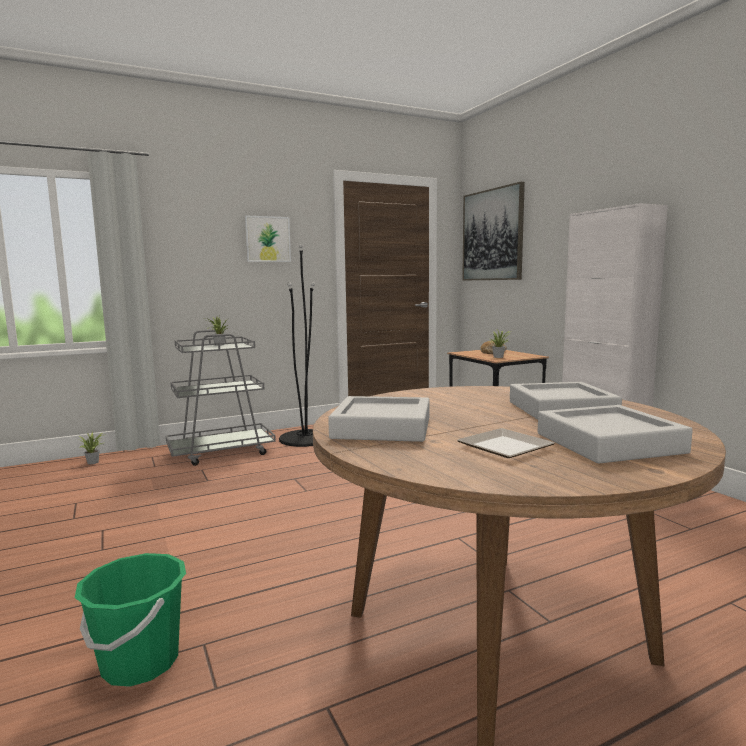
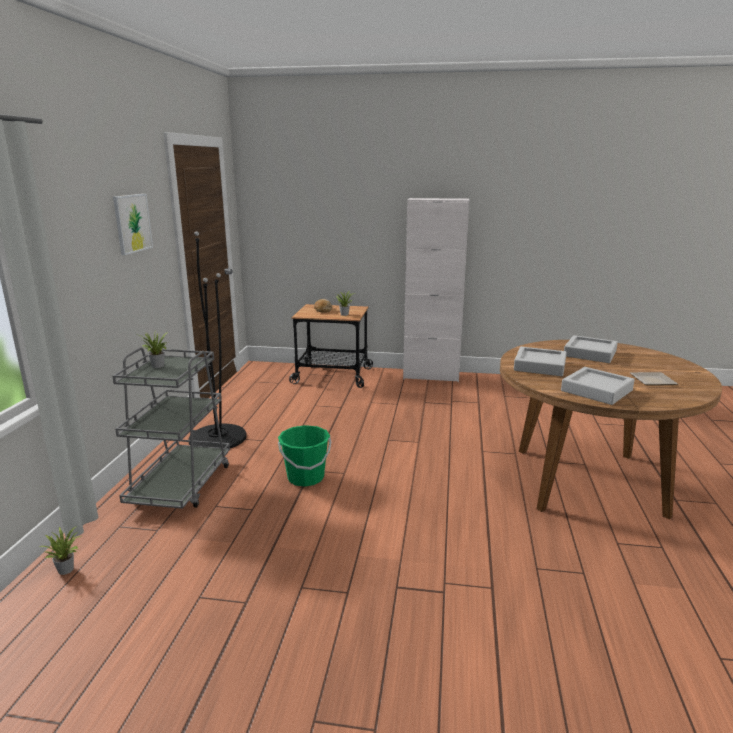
camera: 55 degrees left, 10 degrees up
green bucket [75,553,186,687] -> green bucket moved to [278,425,331,487]
picture [462,182,525,281] -> none
grey tray [538,405,693,463] -> grey tray moved to [514,347,567,376]

